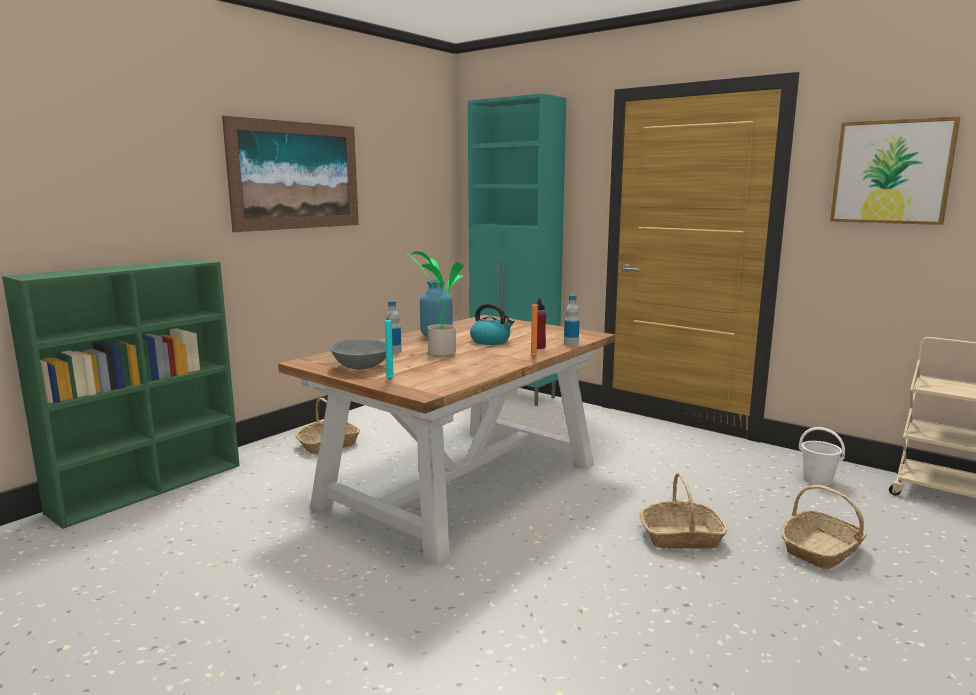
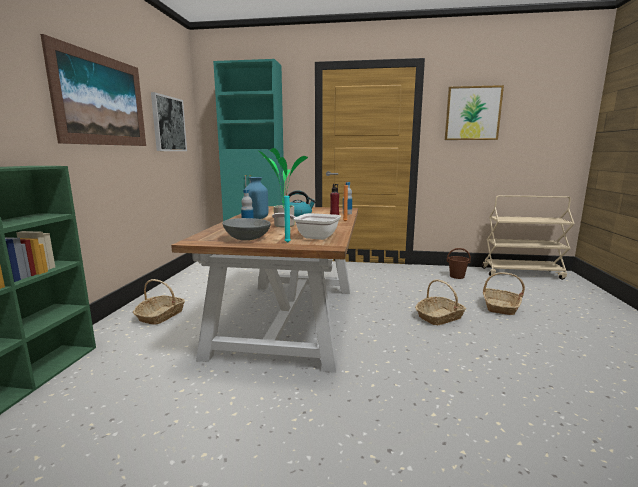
camera: 30 degrees left, 0 degrees up
white bucket [799,427,845,486] -> brown bucket [447,248,471,279]
none -> picture [151,92,187,151]
none -> frying pan [272,213,341,240]

